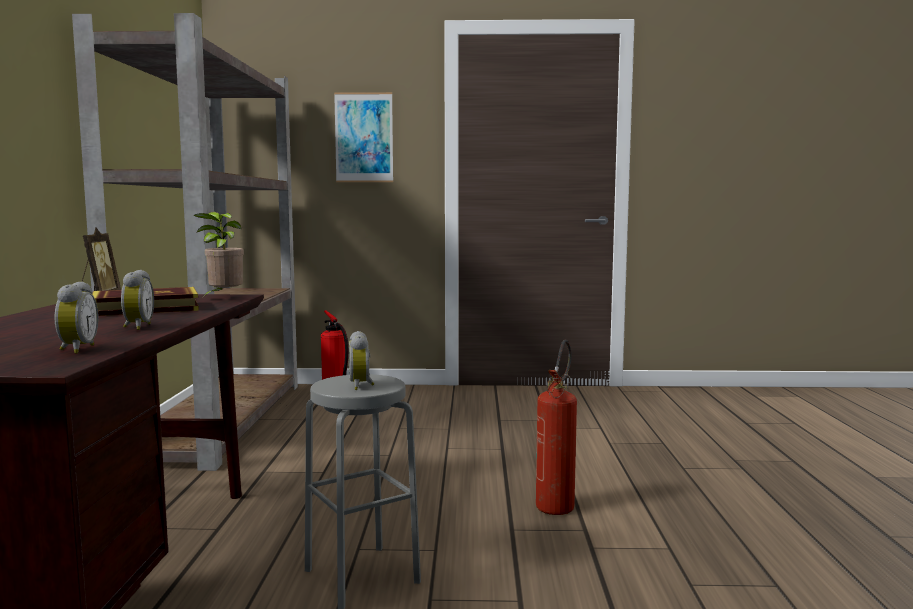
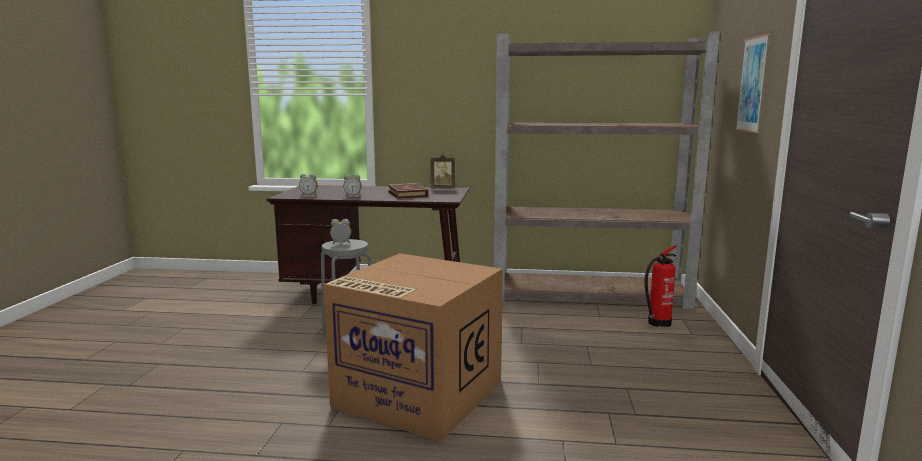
camera: 95 degrees right, 5 degrees up
potted plant [194,212,244,296] -> none
fire extinguisher [536,340,577,515] -> cardboard box [323,253,503,442]

